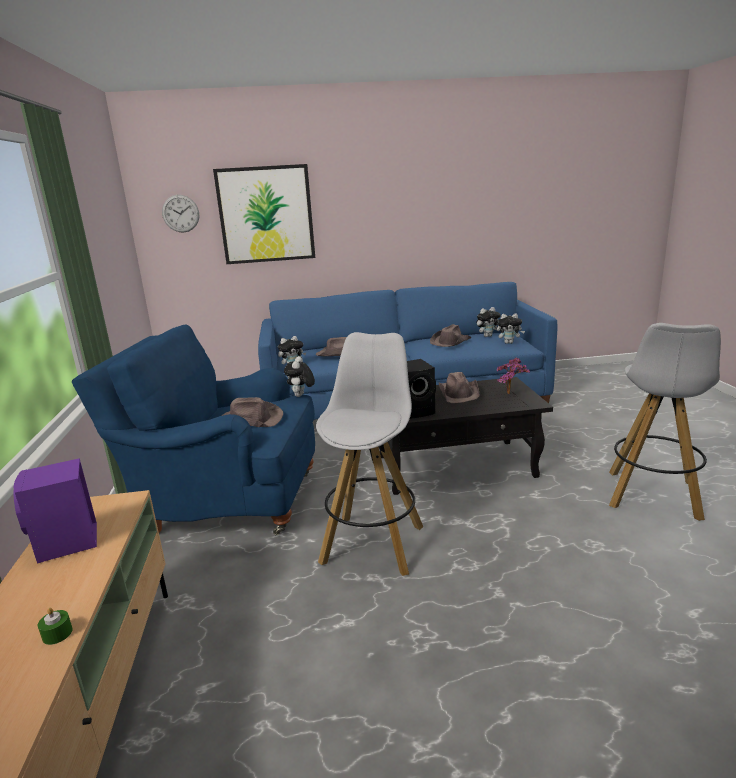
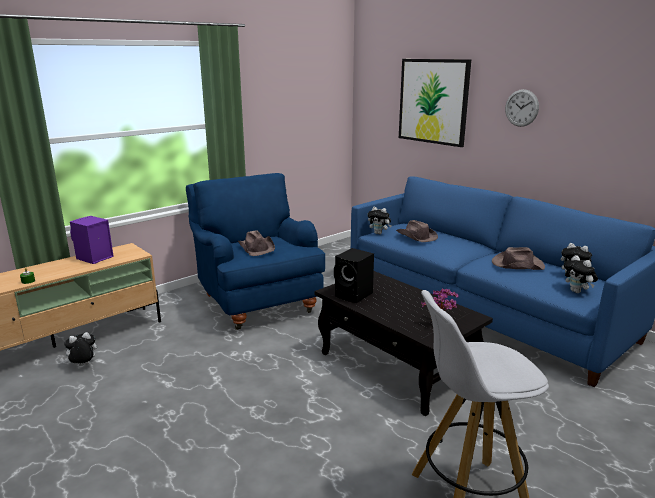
camera: 55 degrees right, 0 degrees up
wall clock [162,195,199,233] -> wall clock moved to [505,89,539,127]
plush toy [284,356,315,397] -> plush toy moved to [62,332,97,366]
white stool [316,332,423,576] -> none
brown hat [439,372,479,403] -> none

